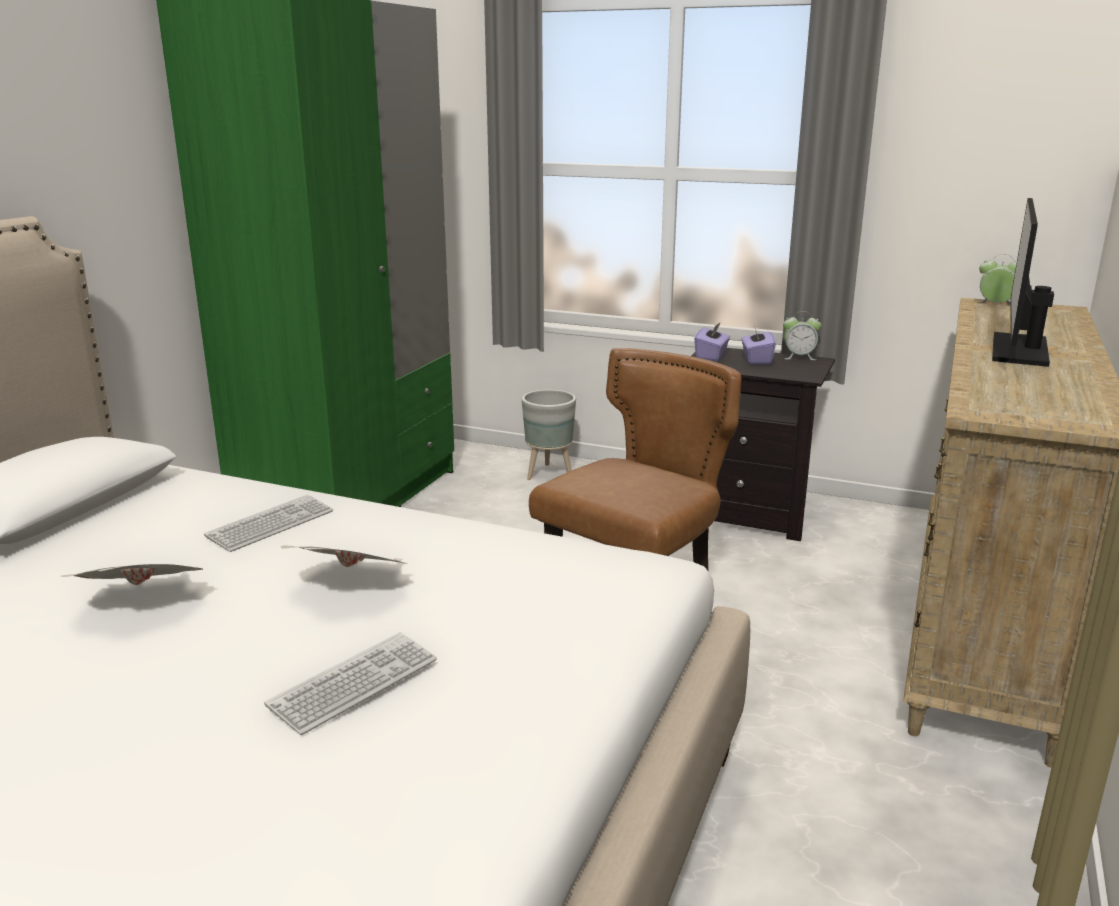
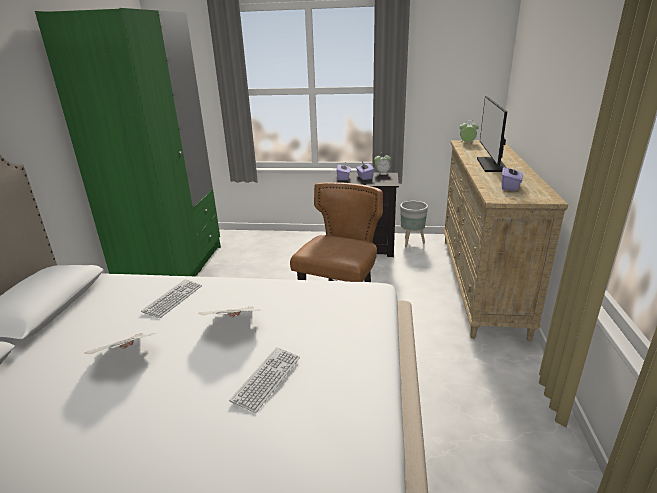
camera: 15 degrees left, 5 degrees up
grey planter [522,390,576,480] -> grey planter moved to [400,201,428,247]
none -> purple tissue box [501,163,523,191]

